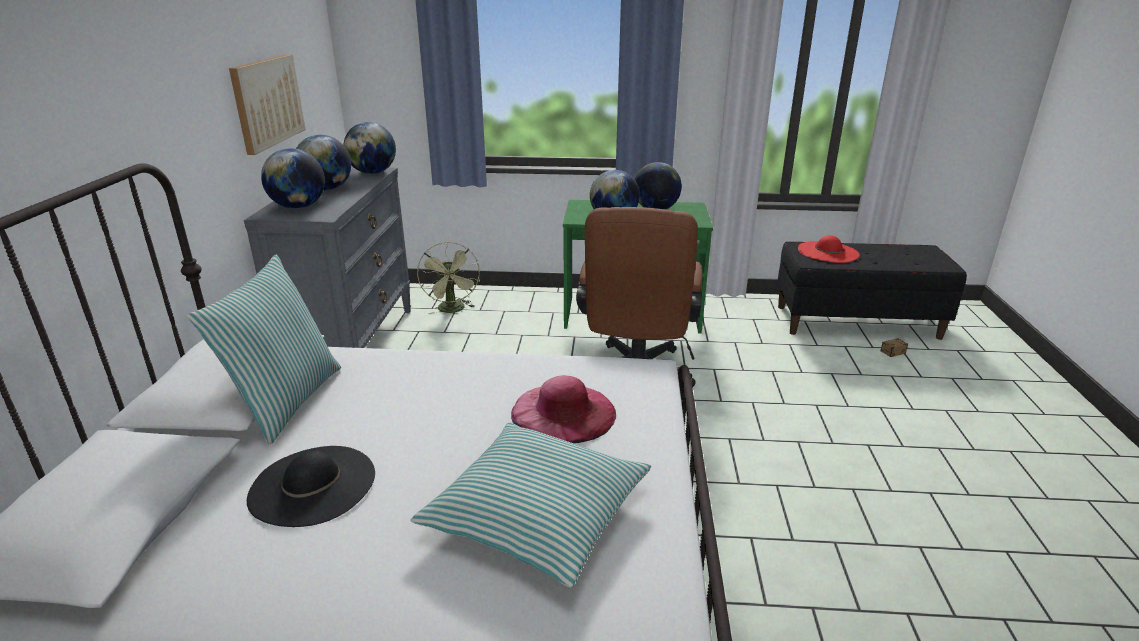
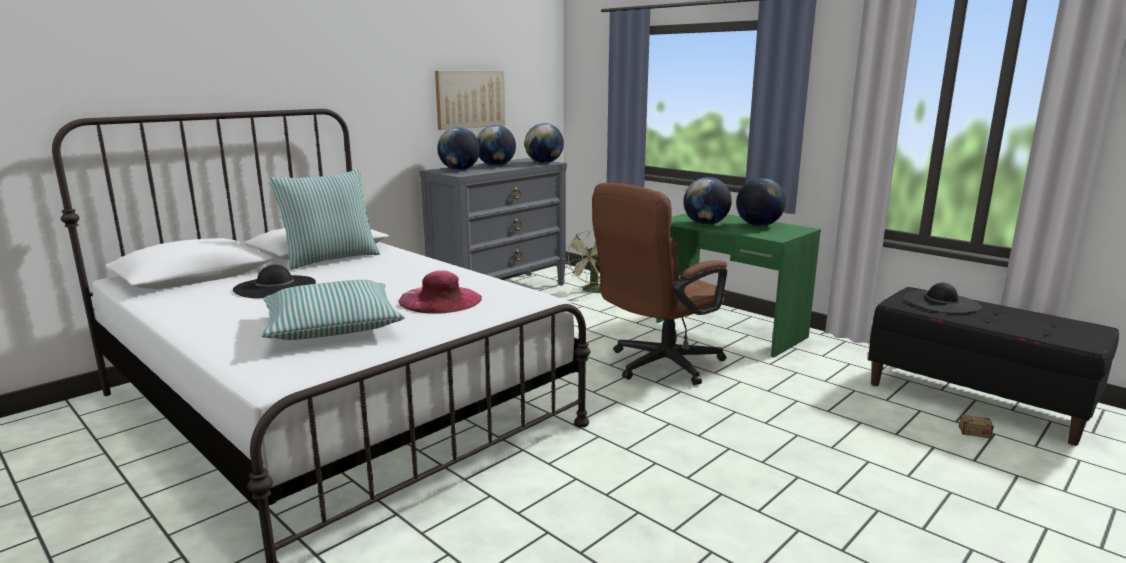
camera: 40 degrees right, 10 degrees down
red hat [798,235,860,263] -> black hat [903,283,982,313]

